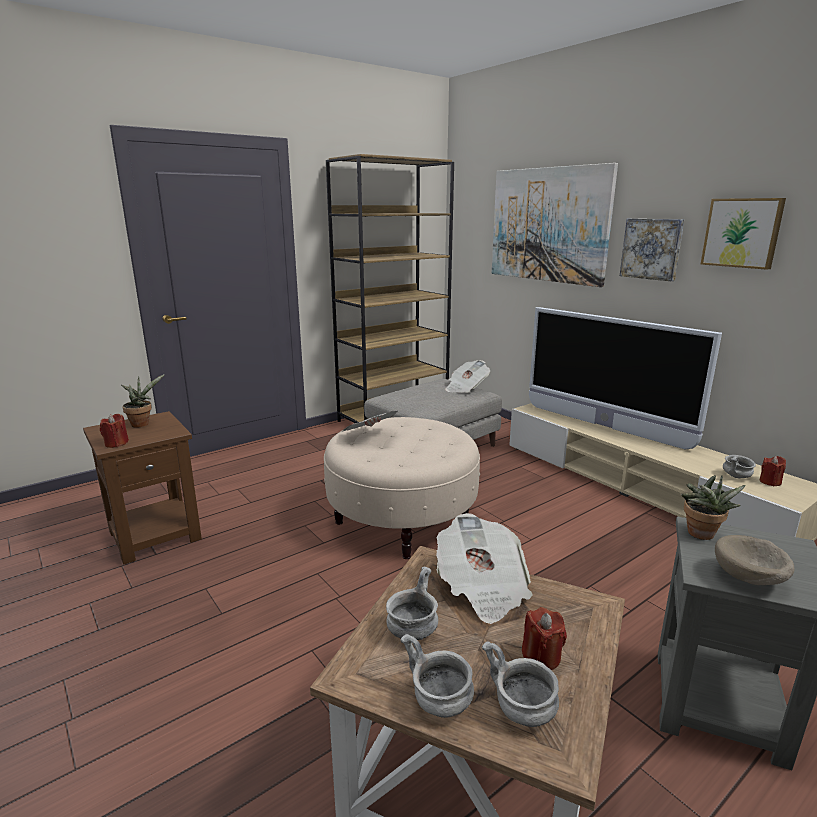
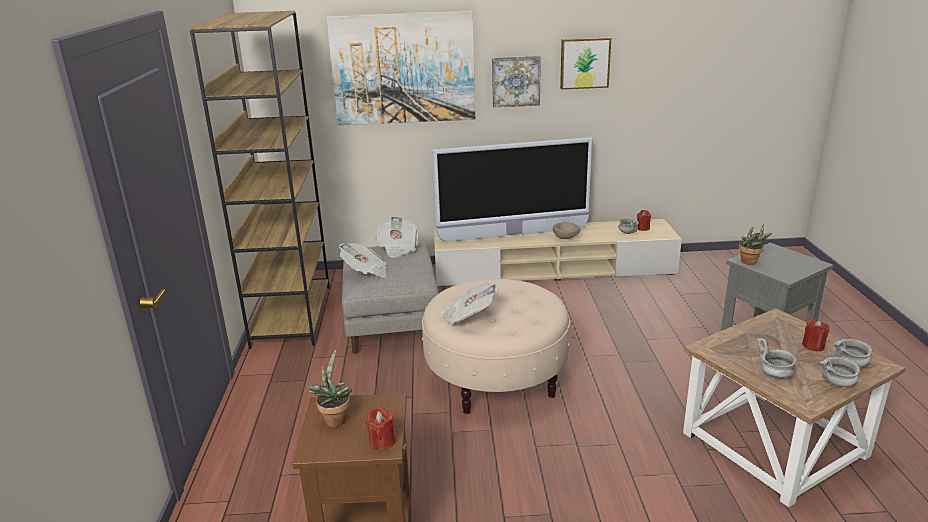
camera: 55 degrees left, 5 degrees up
newspaper [436,513,533,624] -> newspaper moved to [339,243,387,277]
beige bowl [715,535,794,585] -> beige bowl moved to [553,222,581,239]

